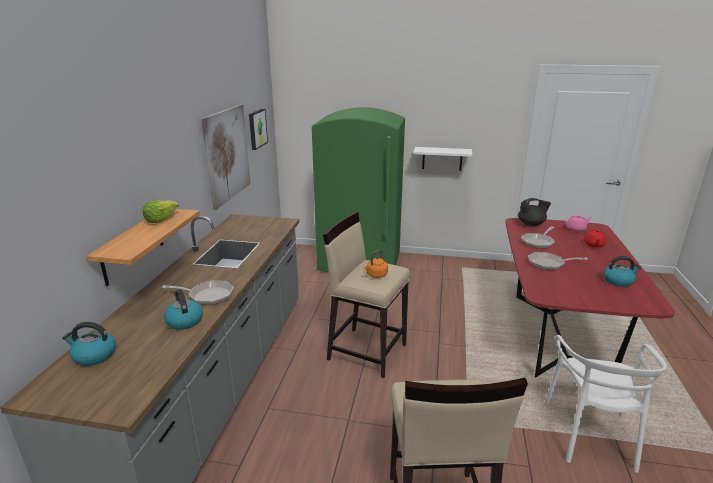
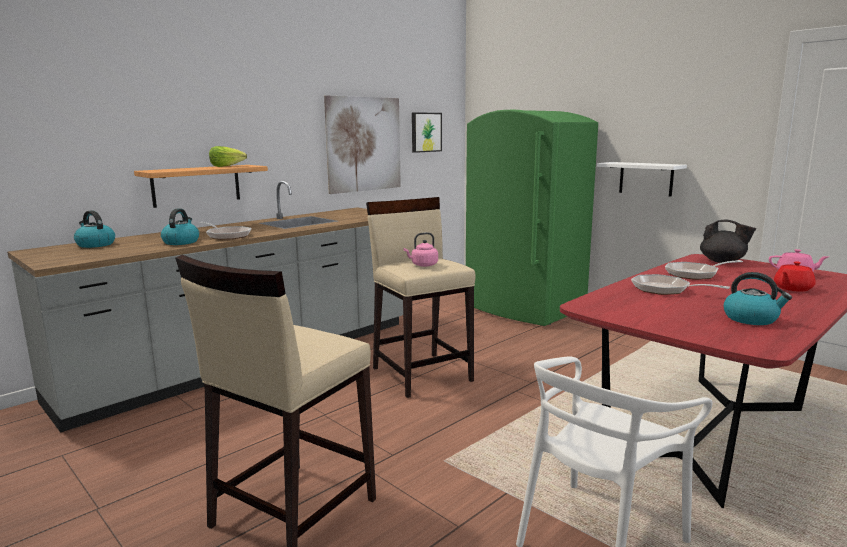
camera: 35 degrees right, 10 degrees down
orange kettle [364,250,388,278] -> pink kettle [404,232,438,267]

